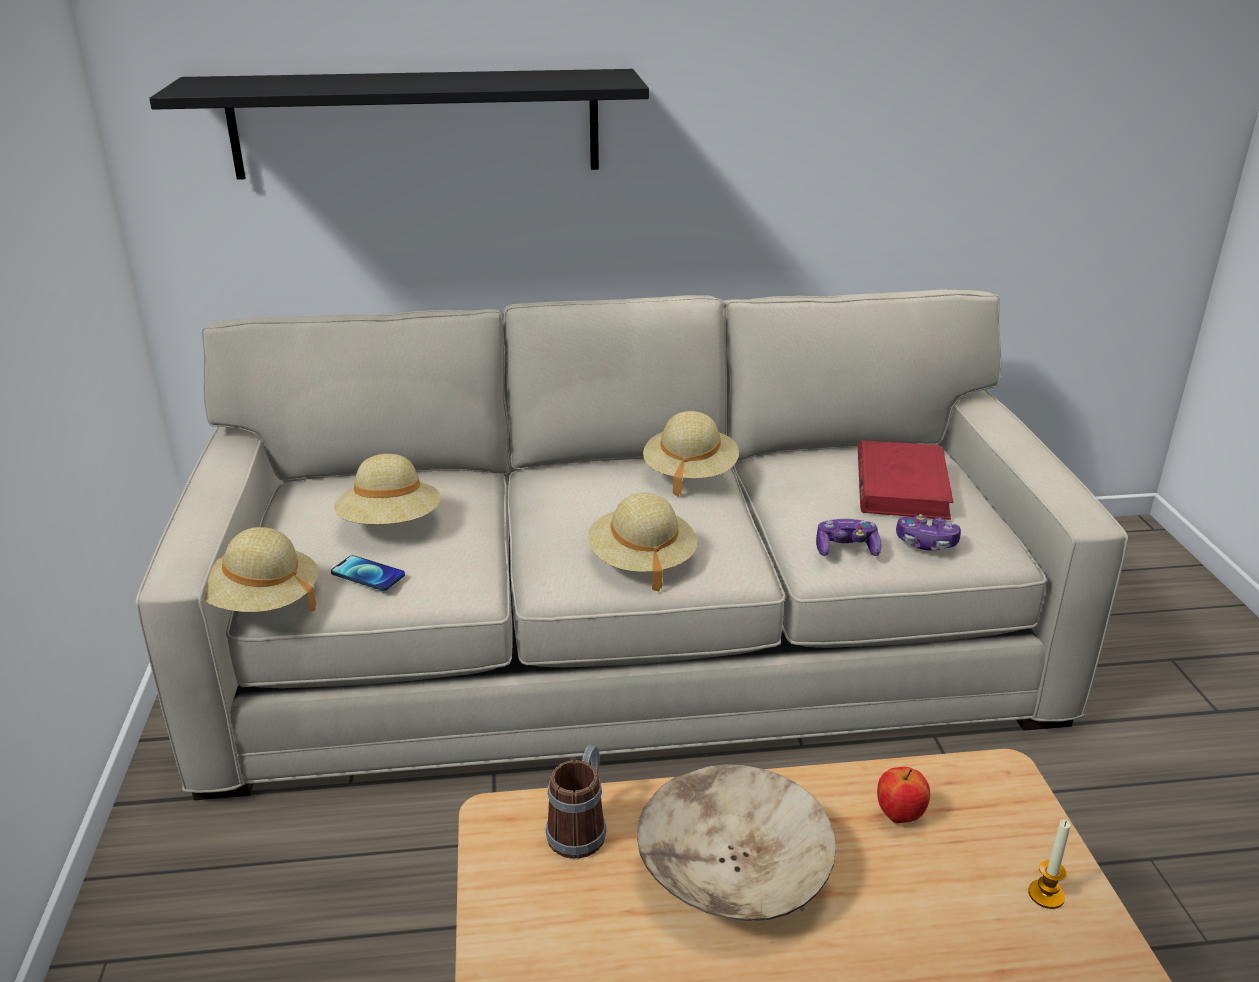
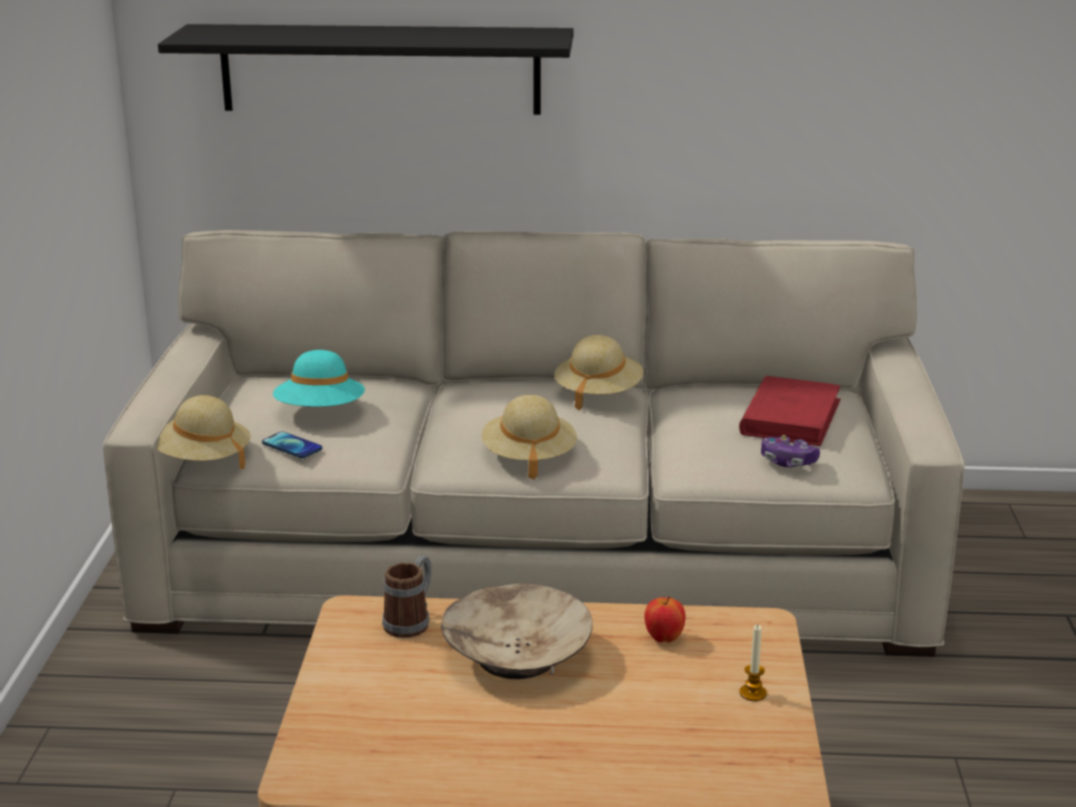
camera: 10 degrees right, 5 degrees down
beige hat [334,454,440,525] -> turquoise hat [273,350,365,407]
game controller [816,519,881,556] -> none

